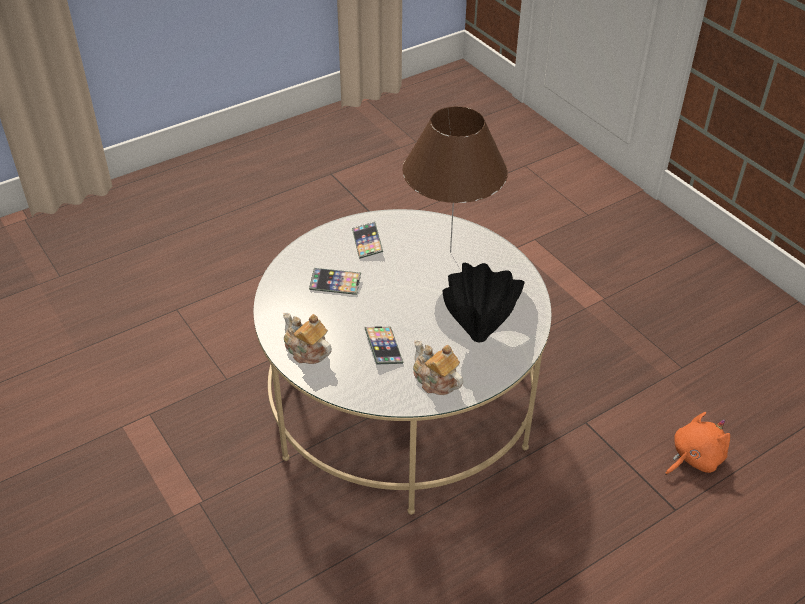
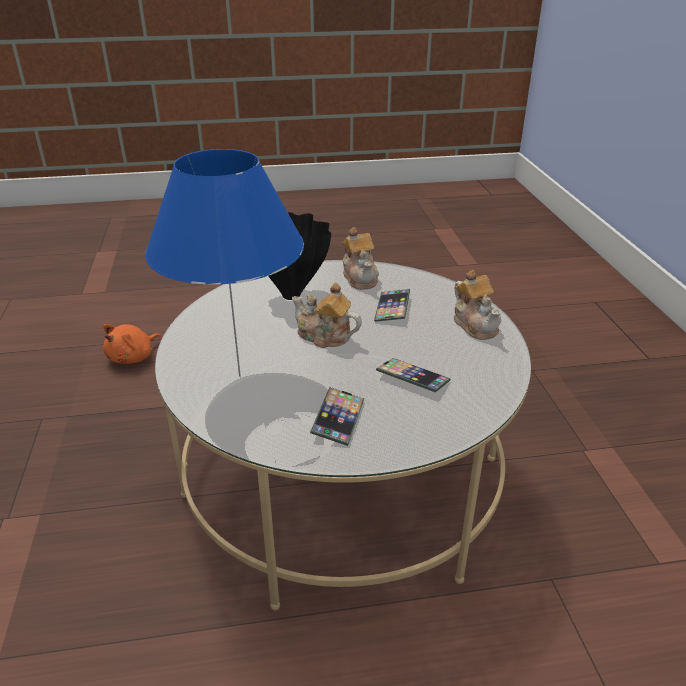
camera: 155 degrees left, 10 degrees down
brown table lamp [402,106,508,253] -> blue table lamp [145,149,304,377]
orange plush toy [665,412,730,475] -> orange plush toy turned 45 degrees counterclockwise [103,324,161,364]
none -> teapot [292,282,362,348]

